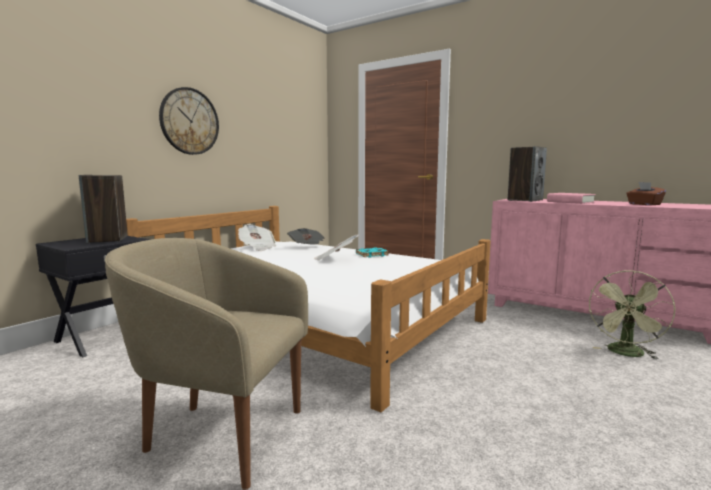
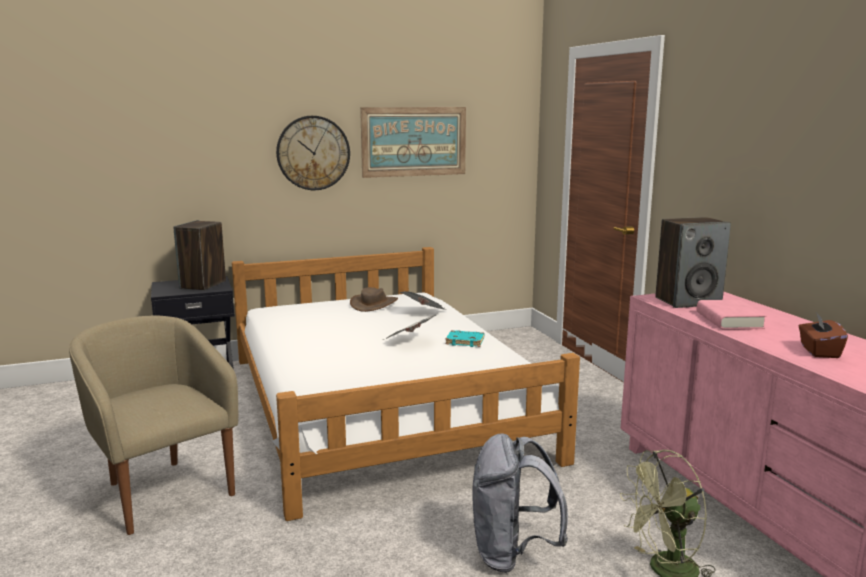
camera: 35 degrees right, 5 degrees up
newspaper [238,224,276,251] -> brown hat [350,287,398,312]
none -> picture [360,107,466,178]
none -> grey backpack [472,433,568,573]

